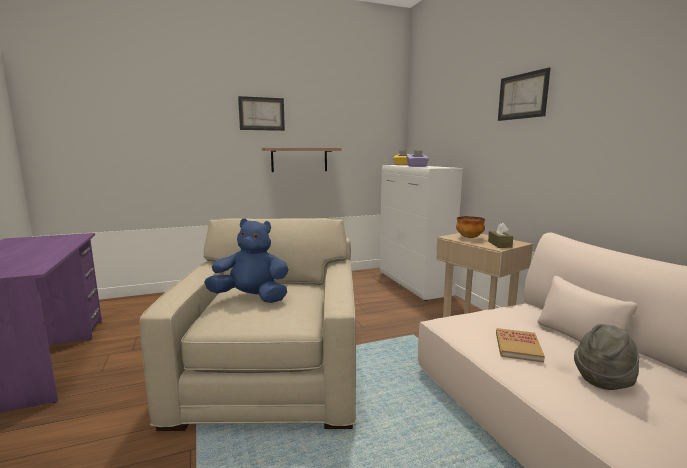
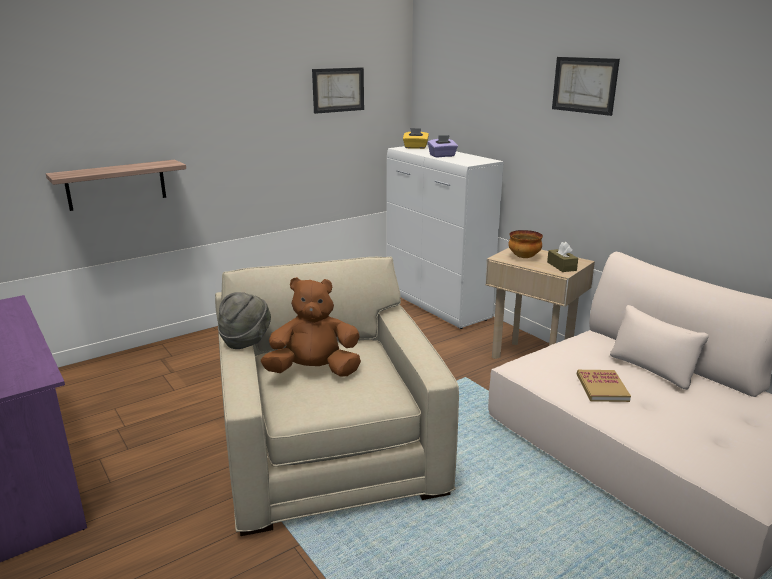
camera: 15 degrees left, 10 degrees up
blue plush toy [204,218,289,303] -> brown plush toy [261,277,361,377]
picture [238,96,285,131] -> picture moved to [312,67,364,114]
shelf [262,148,342,172] -> shelf moved to [46,160,186,211]
grey hat [574,324,639,390] -> grey hat moved to [218,292,271,349]

